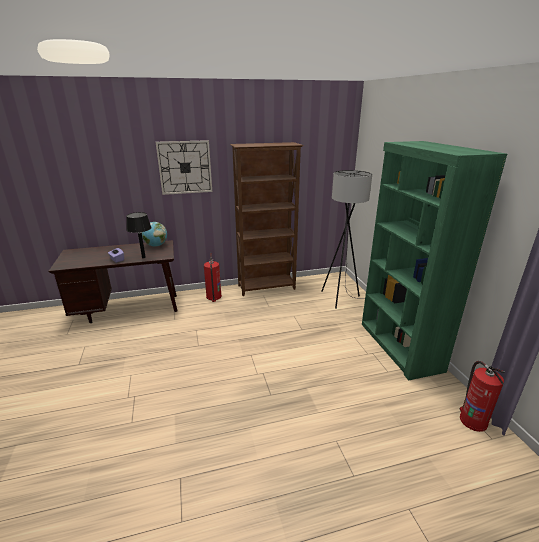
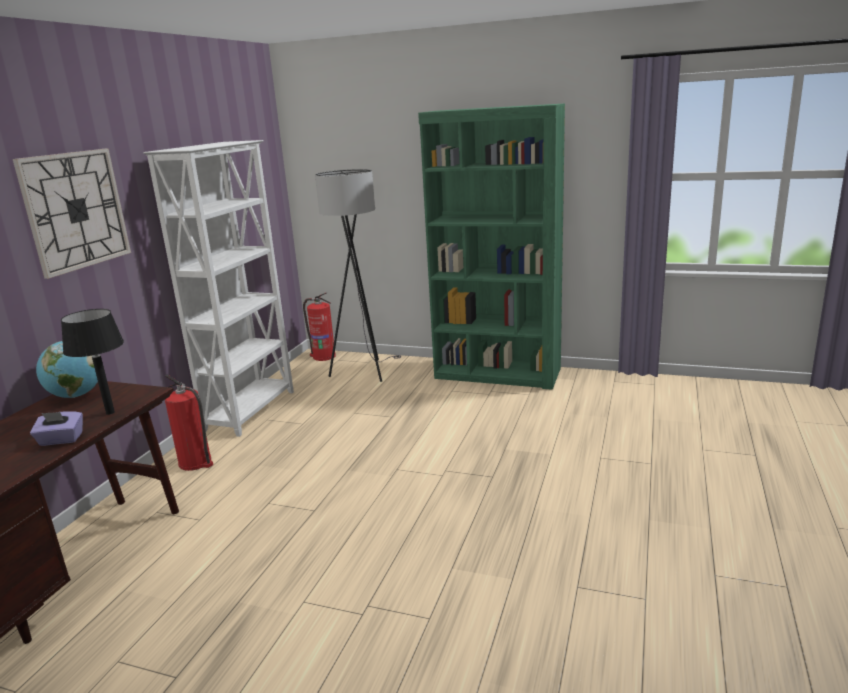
camera: 55 degrees left, 5 degrees down
brown bookcase [230,142,304,296] -> white bookcase [143,140,294,437]
fire extinguisher [460,361,505,432] -> fire extinguisher moved to [303,293,336,361]

